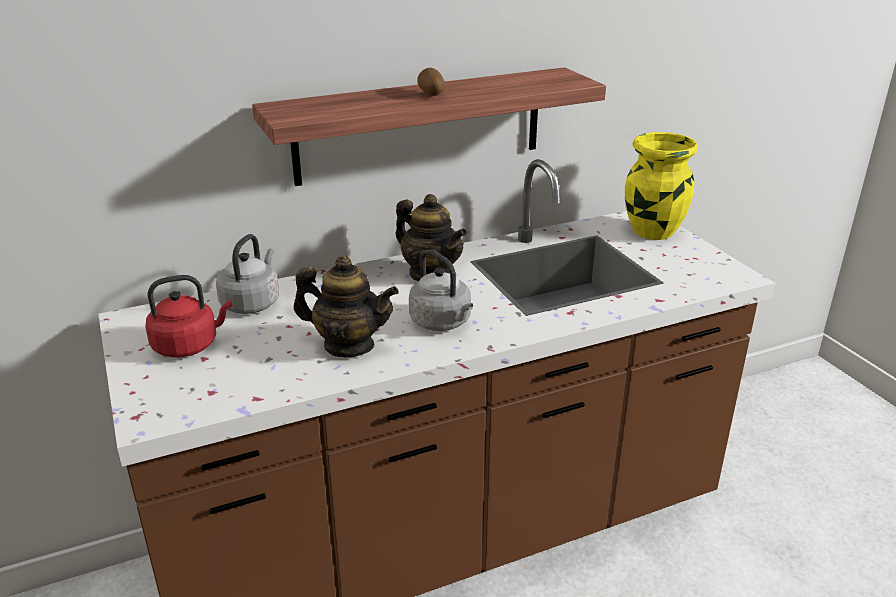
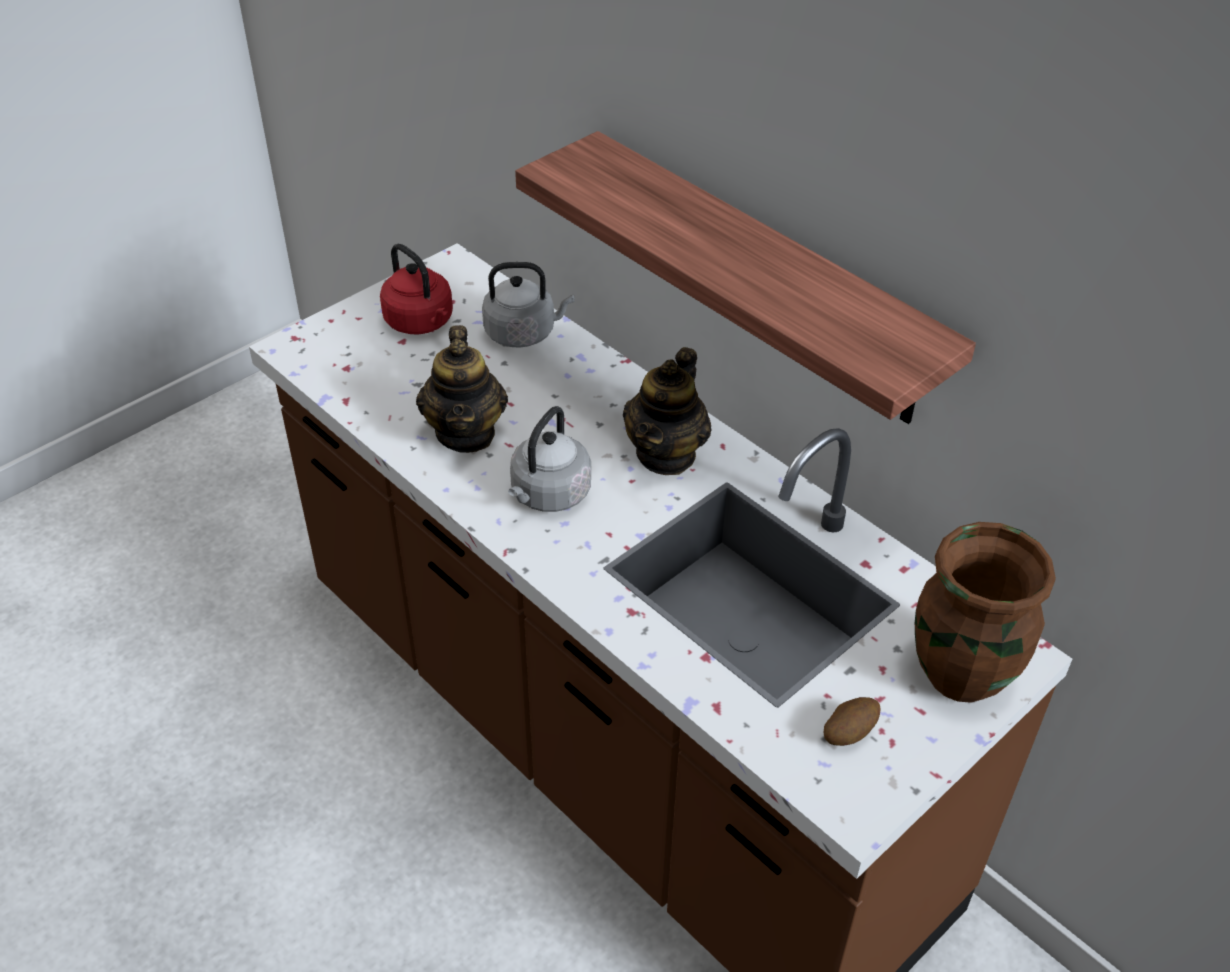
camera: 70 degrees right, 15 degrees up
potato [417,68,445,96] -> potato moved to [824,697,881,746]
yellow vase [625,132,698,240] -> brown vase [915,522,1056,703]

